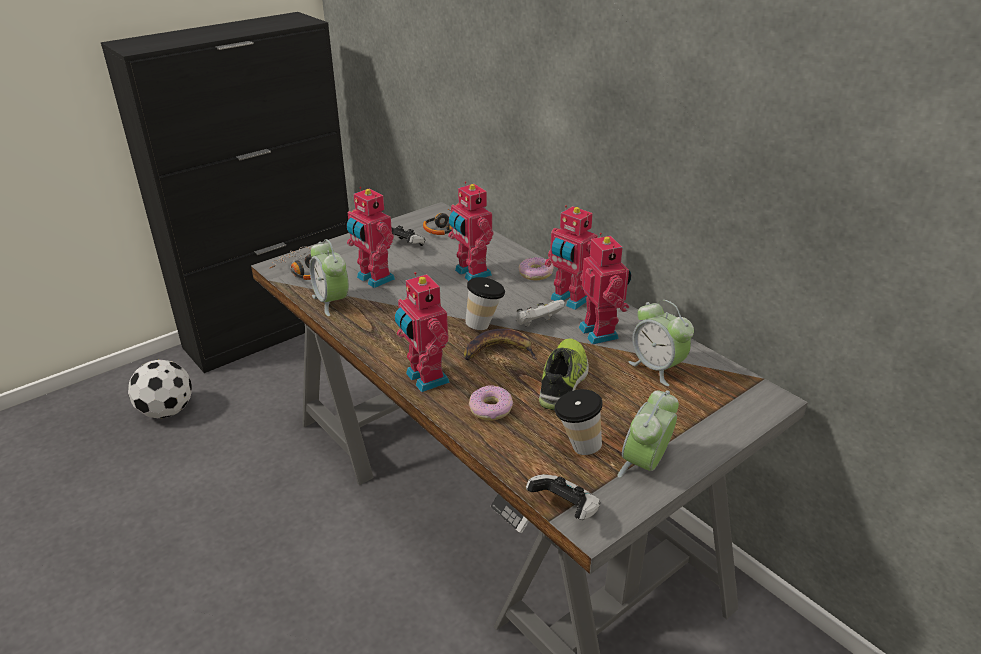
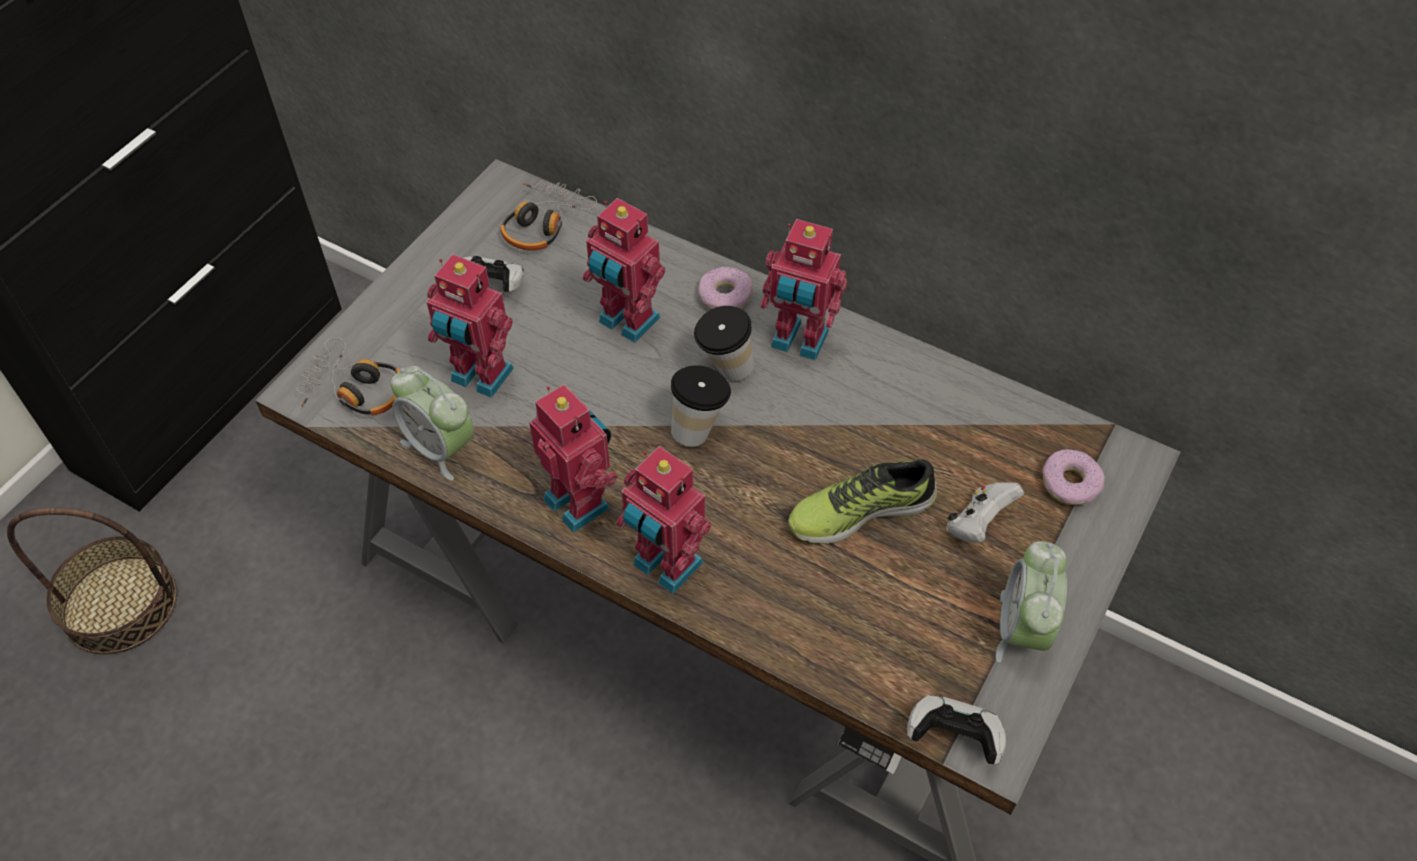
camera: 20 degrees left, 20 degrees up
football [128,359,192,418] -> basket [7,508,177,654]
banana [464,329,537,360] -> none
donut [469,386,513,420] -> donut moved to [1042,449,1105,506]
white game controller [516,300,565,327] -> white game controller moved to [946,482,1024,543]
shoe [539,339,589,410] -> shoe turned 105 degrees counterclockwise [788,460,937,544]
cup [555,389,602,455] -> cup moved to [694,306,754,381]
toy robot [579,233,631,345] -> toy robot moved to [529,384,618,533]
alarm clock [629,300,694,386] -> none

